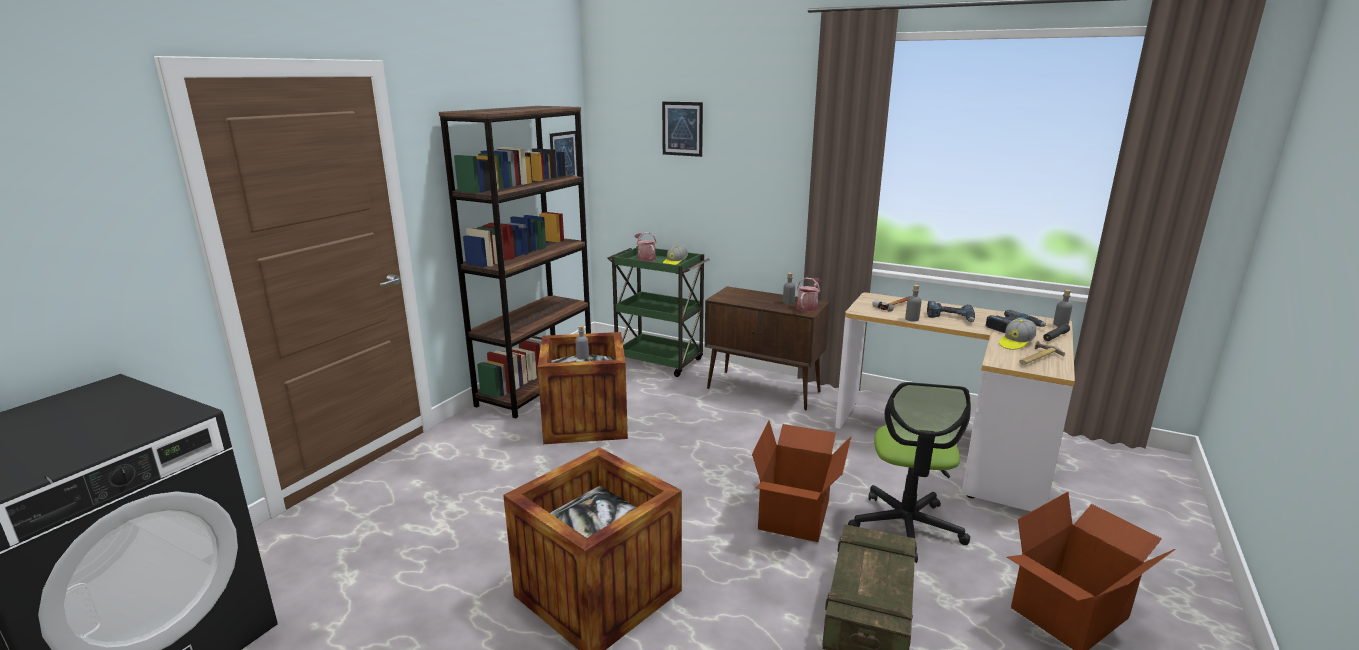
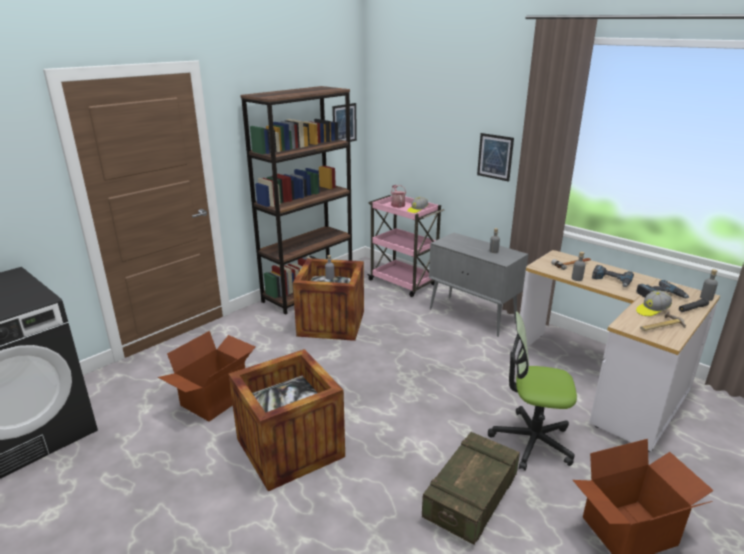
camera: 15 degrees right, 5 degrees up
green cart [607,246,710,377] -> pink cart [367,195,444,297]
picture [662,102,703,157] -> picture moved to [477,133,514,182]
brown cabinet [705,286,830,411] -> grey cabinet [429,233,529,337]
cardboard box [752,420,851,542] -> cardboard box moved to [158,331,255,422]
watering can [797,277,821,312] -> none
office chair [848,382,971,563] -> office chair turned 75 degrees clockwise [488,312,577,471]

